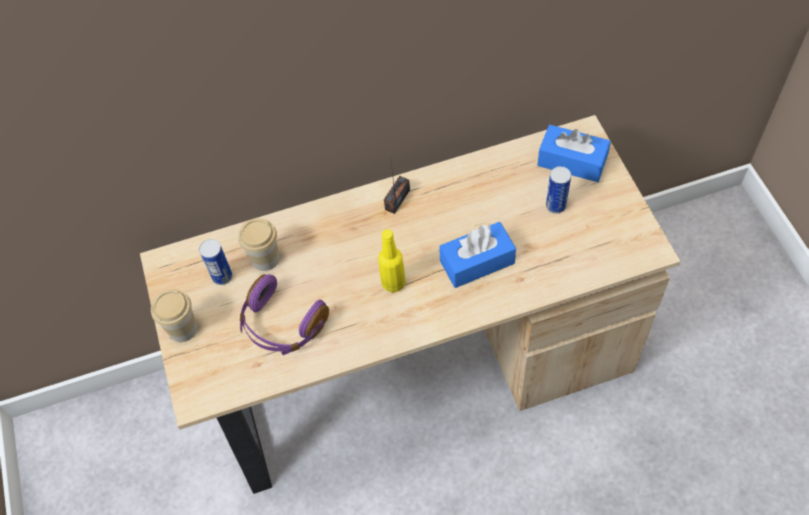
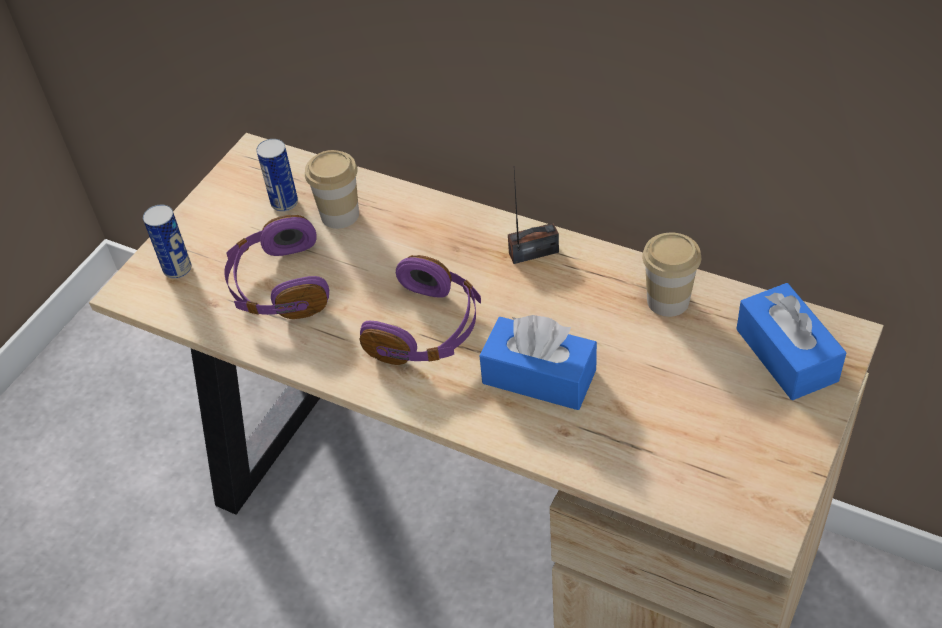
camera: 45 degrees right, 10 degrees down
cup [151,289,198,342] -> cup moved to [642,232,701,317]
yellow bottle [378,229,405,292] -> purple headphones [359,255,481,365]
can [546,166,571,214] -> can moved to [143,205,192,279]

